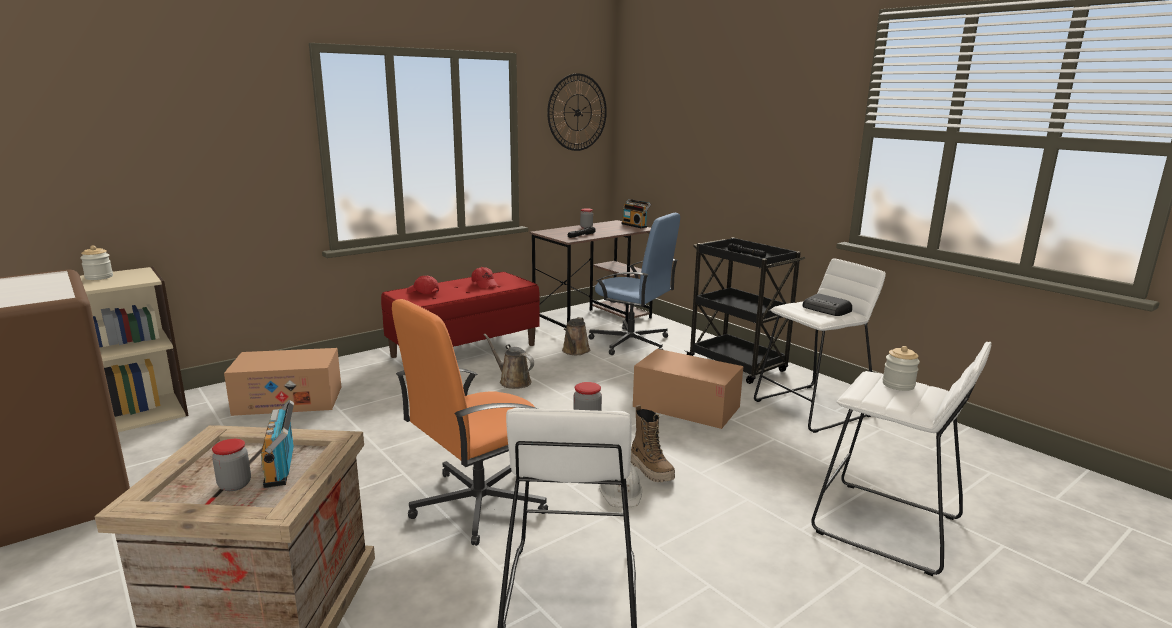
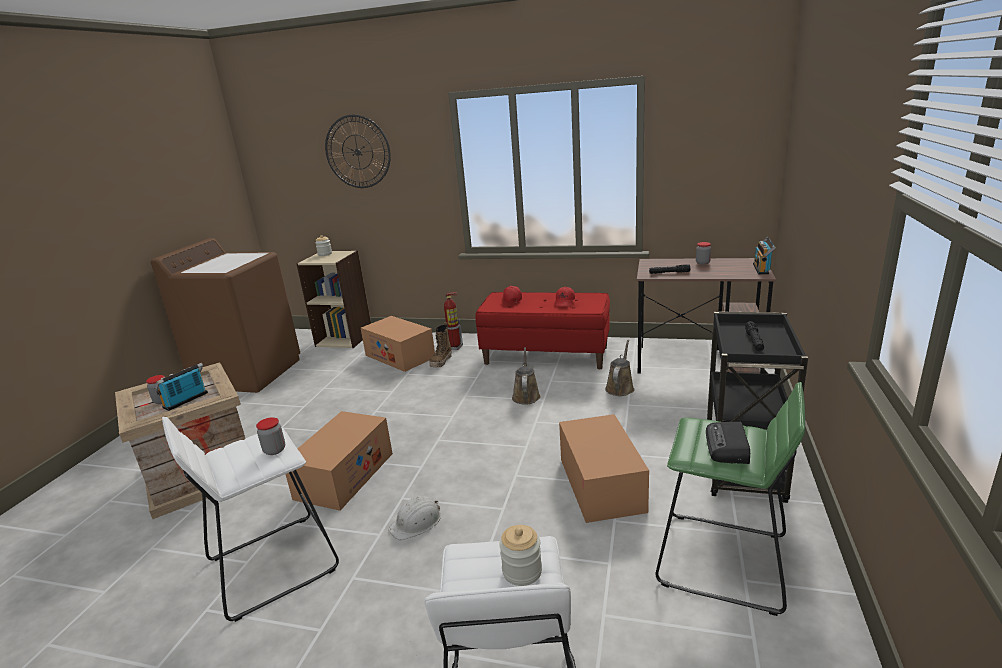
camera: 55 degrees right, 5 degrees up
orange office chair [392,299,548,546] -> cardboard box [286,411,393,511]
wall clock [547,73,607,151] -> wall clock moved to [325,115,391,188]
brown watering can [562,317,590,355] -> brown watering can turned 135 degrees clockwise [605,340,634,396]
blue office chair [588,213,680,355] -> none
boot [631,405,675,482] -> boot moved to [429,322,452,367]
white stool [754,258,886,433] -> green stool [655,382,805,616]
none -> fire extinguisher [444,292,463,350]

